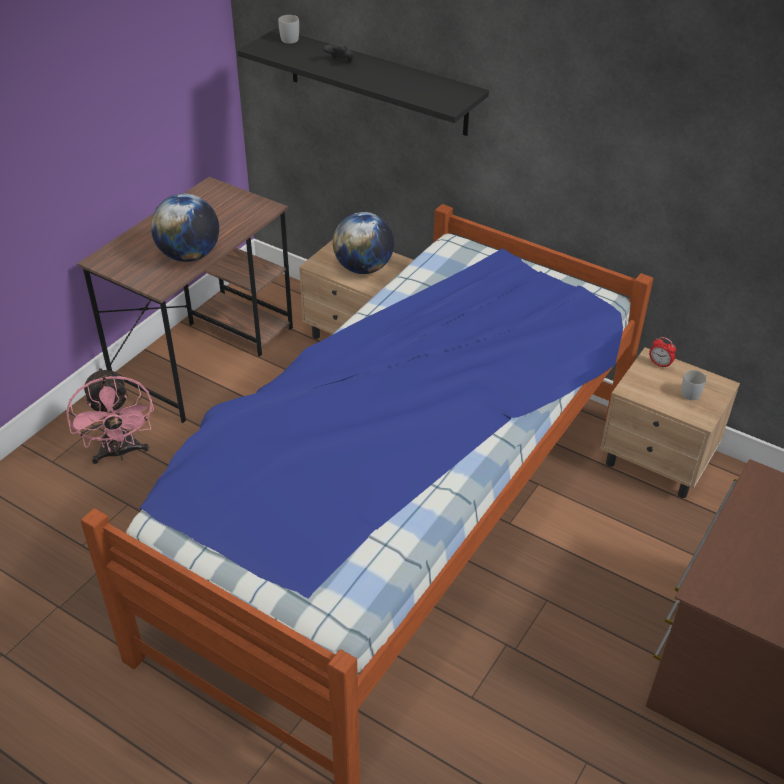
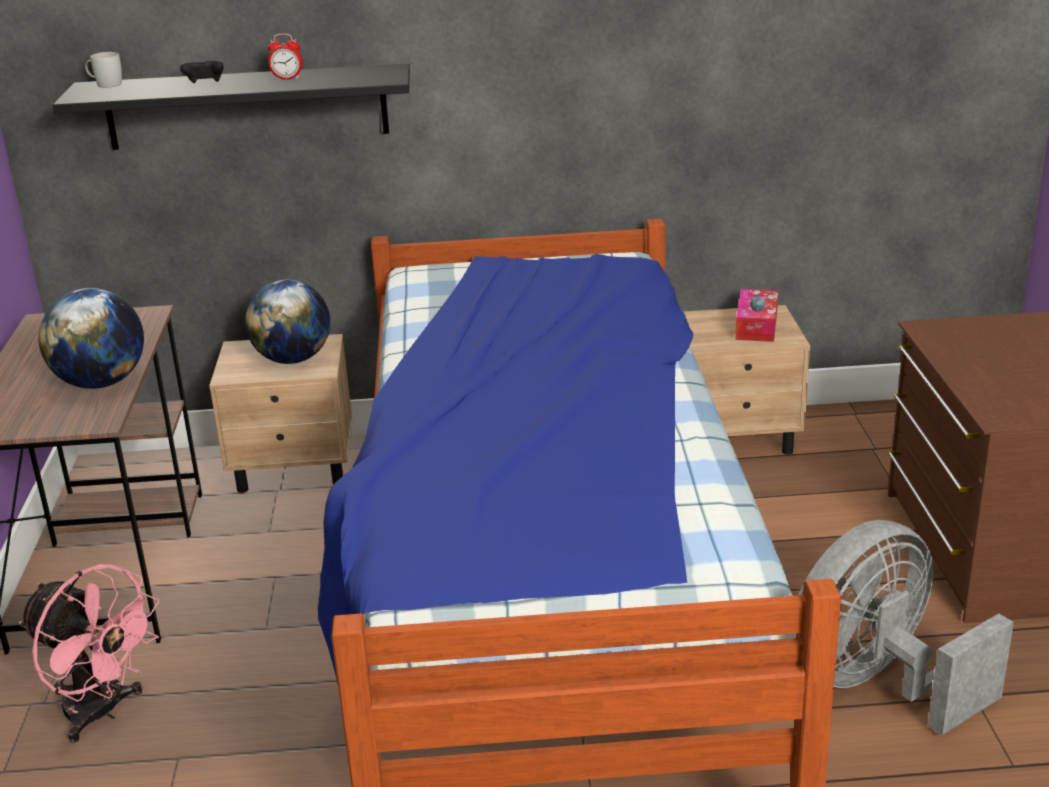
camera: 35 degrees left, 15 degrees down
alarm clock [649,337,676,369] -> alarm clock moved to [268,33,303,80]
white mug [681,370,706,400] -> tissue box [735,289,778,342]
none -> grey fan [799,520,1014,735]

